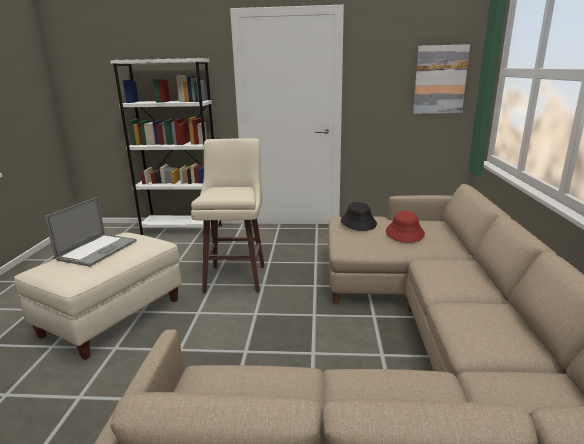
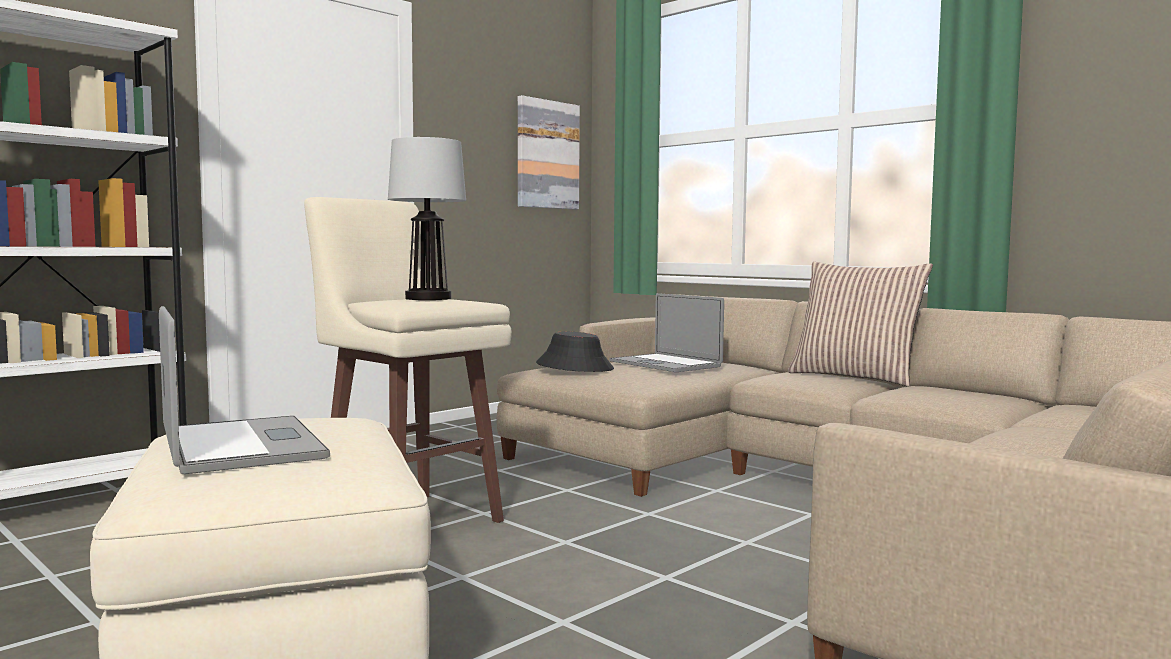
camera: 50 degrees left, 15 degrees down
red hat [386,211,425,243] -> laptop [609,293,724,372]
none -> table lamp [388,137,466,300]
none -> pillow [788,262,933,386]

